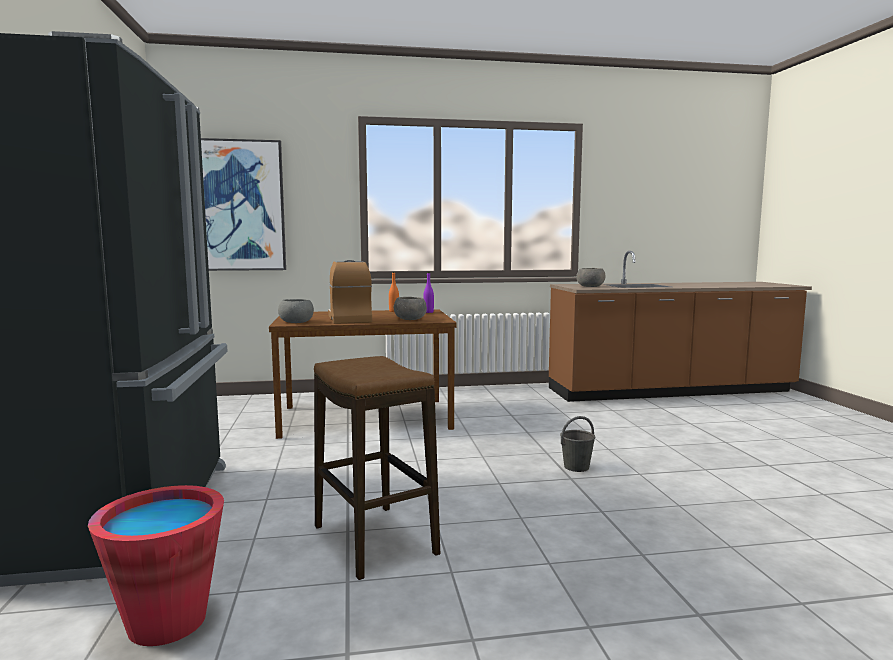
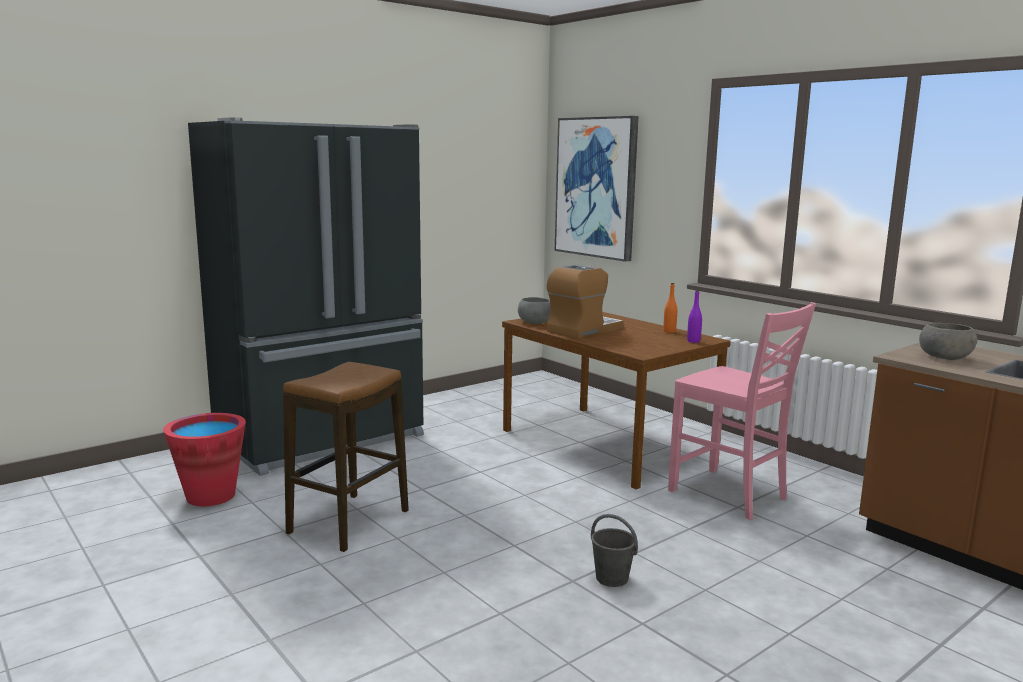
camera: 60 degrees right, 5 degrees up
grey bowl [394,297,427,320] -> none
none -> pink chair [668,302,816,520]

